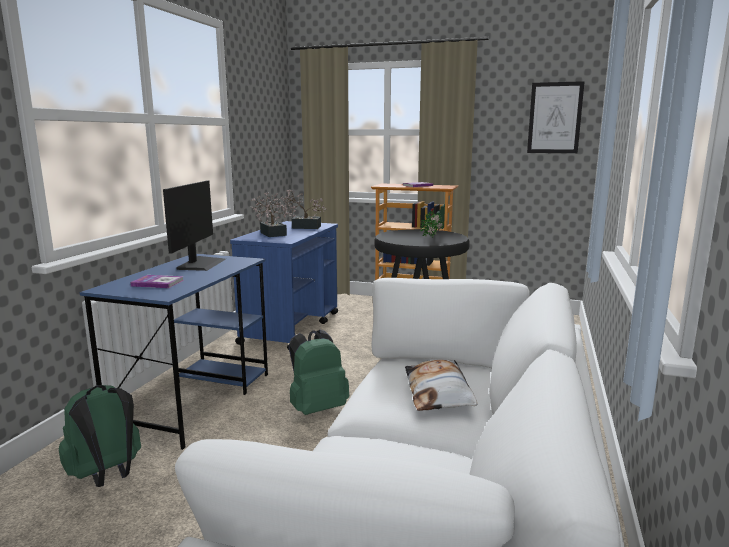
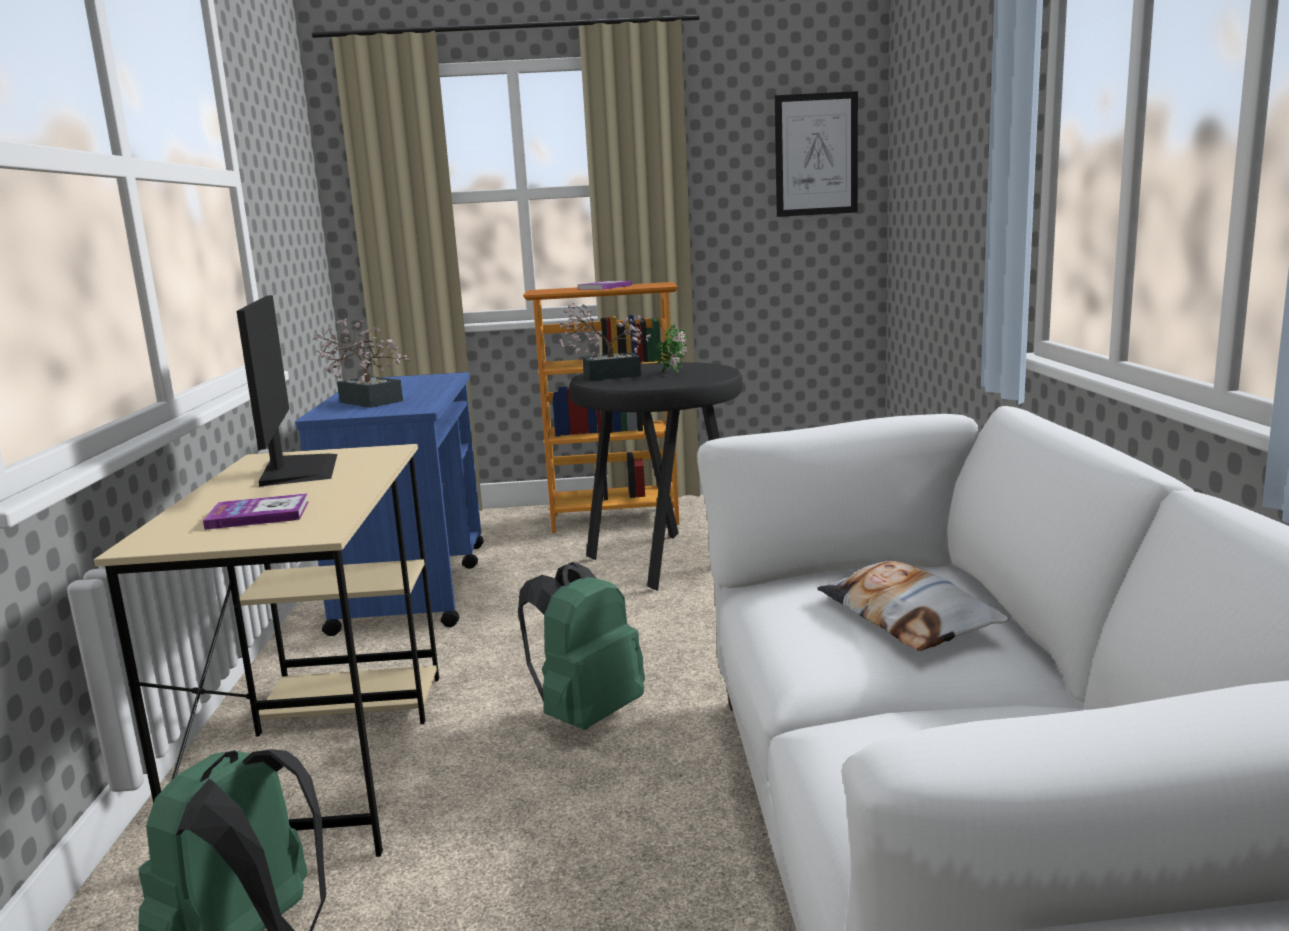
camera: 20 degrees left, 0 degrees up
blue desk [80,254,268,450] -> beige desk [94,444,439,857]
potted plant [282,189,327,229] -> potted plant moved to [559,303,651,381]

